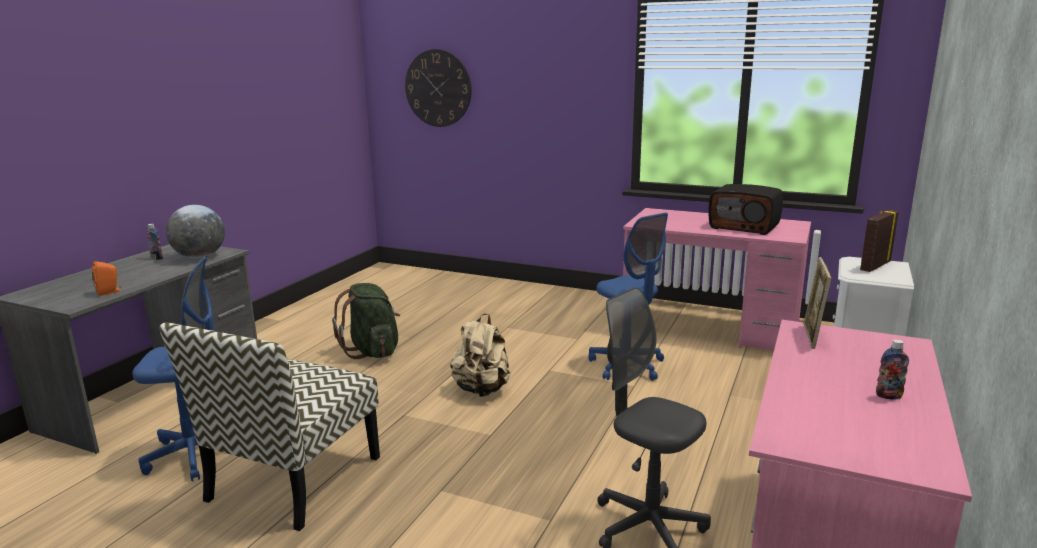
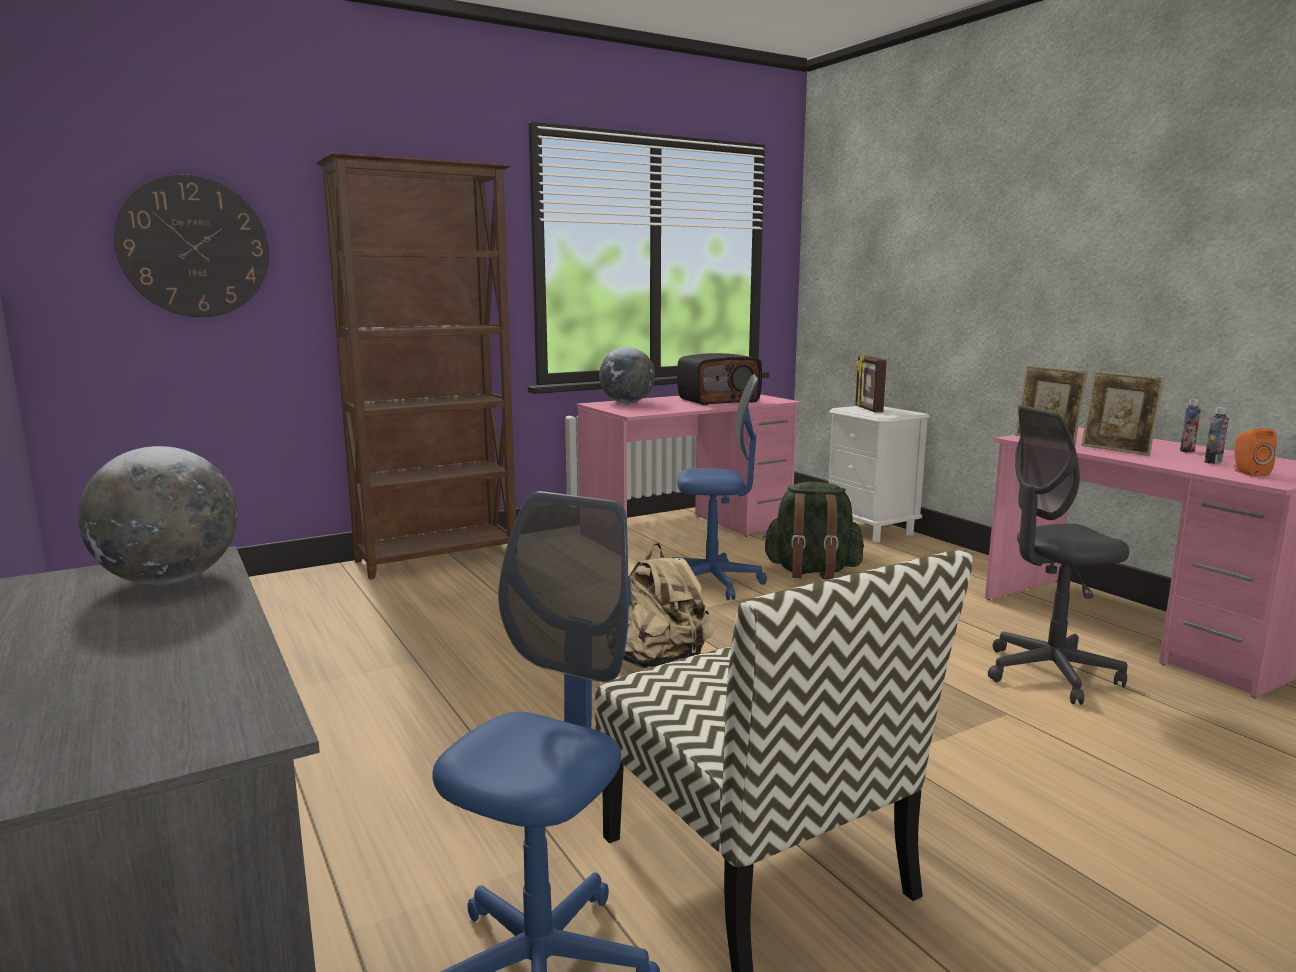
camera: 55 degrees left, 5 degrees down
orange speaker [92,261,121,296] -> orange speaker moved to [1234,429,1277,476]
bottle [146,224,163,260] -> bottle moved to [1204,407,1229,464]
green backpack [332,283,400,359] -> green backpack moved to [762,482,864,579]
none -> brown bookcase [315,153,516,579]
none -> globe [599,347,655,403]
none -> picture frame [1081,371,1165,456]

